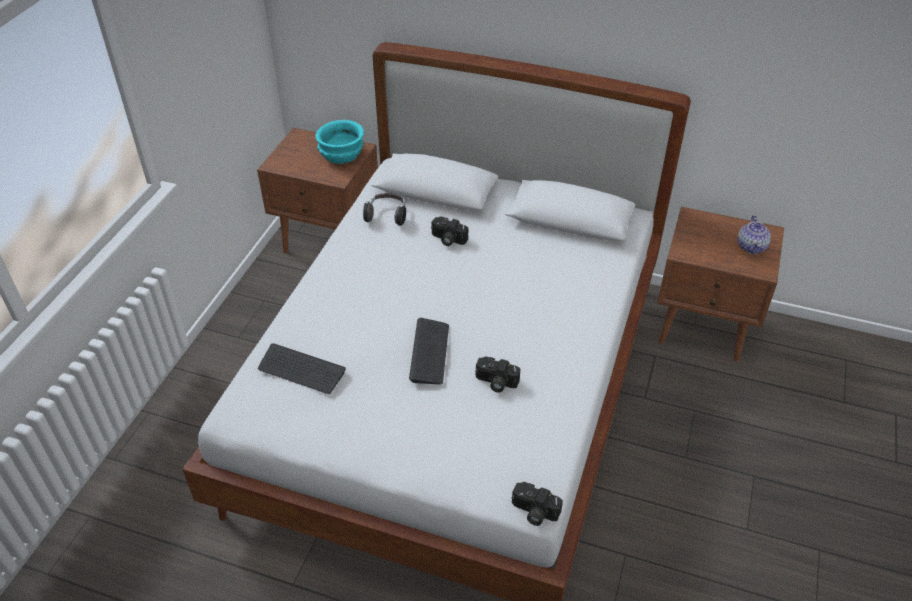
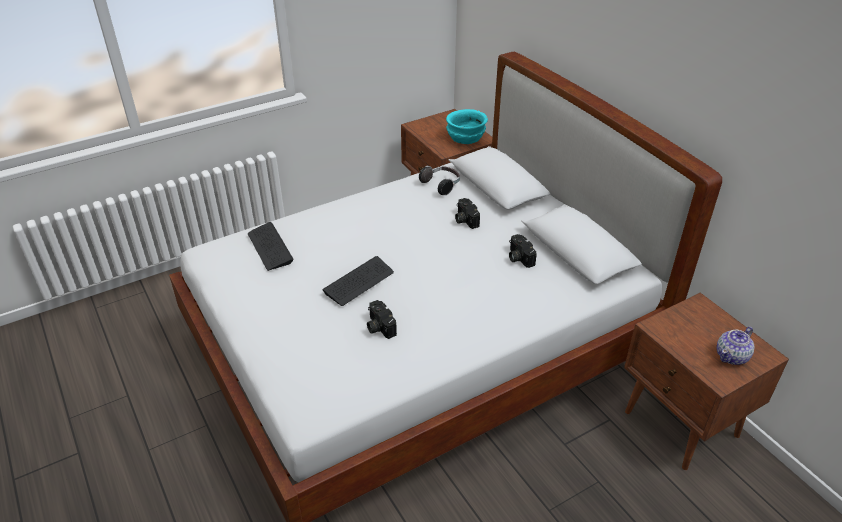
camera: 40 degrees right, 5 degrees down
camera [512,482,563,526] -> camera moved to [509,234,537,268]

